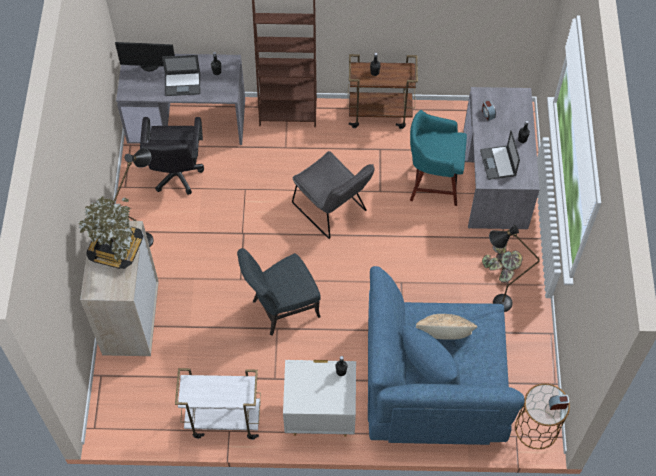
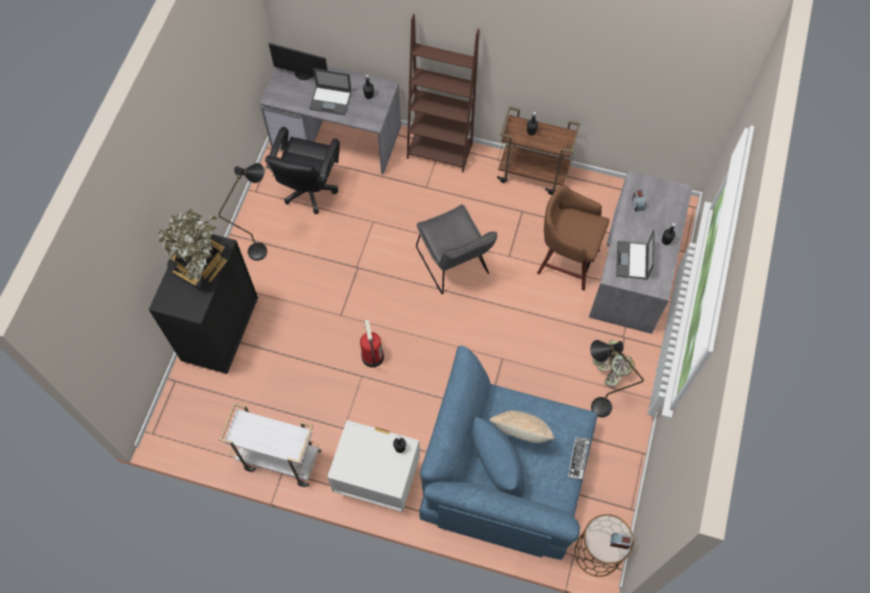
camera: 15 degrees right, 5 degrees up
beige cabinet [80,221,159,356] -> black cabinet [149,234,258,374]
grey chair [237,248,321,336] -> fire extinguisher [360,319,384,368]
turquoise stool [410,110,467,206] -> brown stool [537,185,610,291]
none -> keyboard [568,437,590,479]

